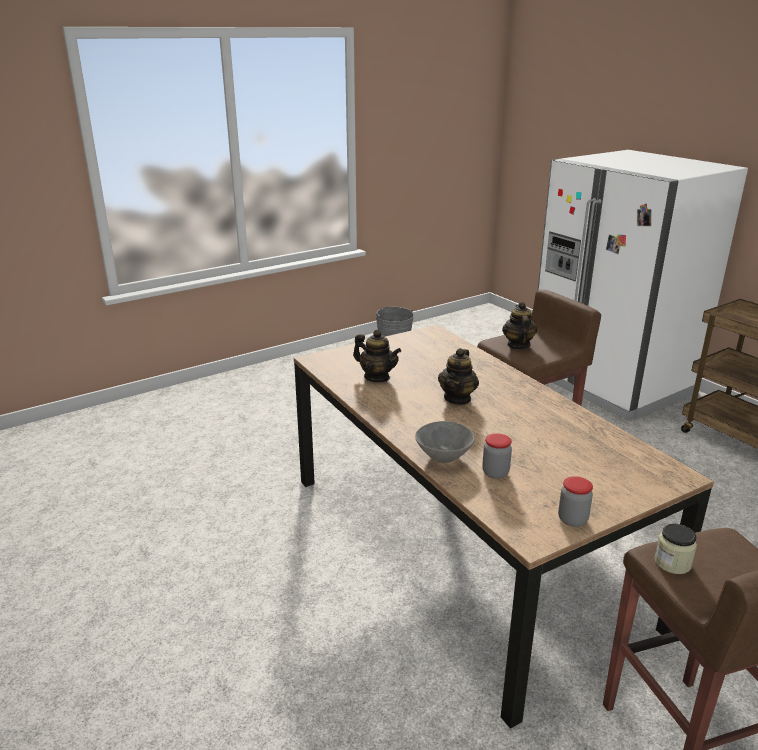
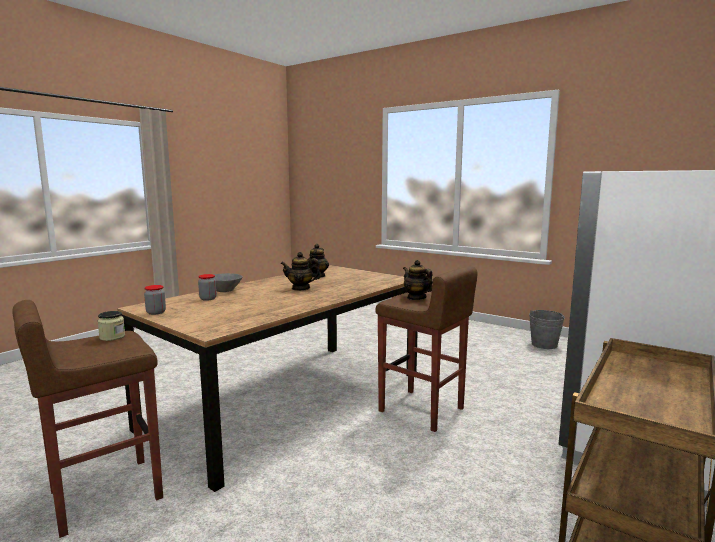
camera: 70 degrees right, 15 degrees down
teapot [502,302,537,349] -> teapot turned 105 degrees counterclockwise [403,260,432,300]

